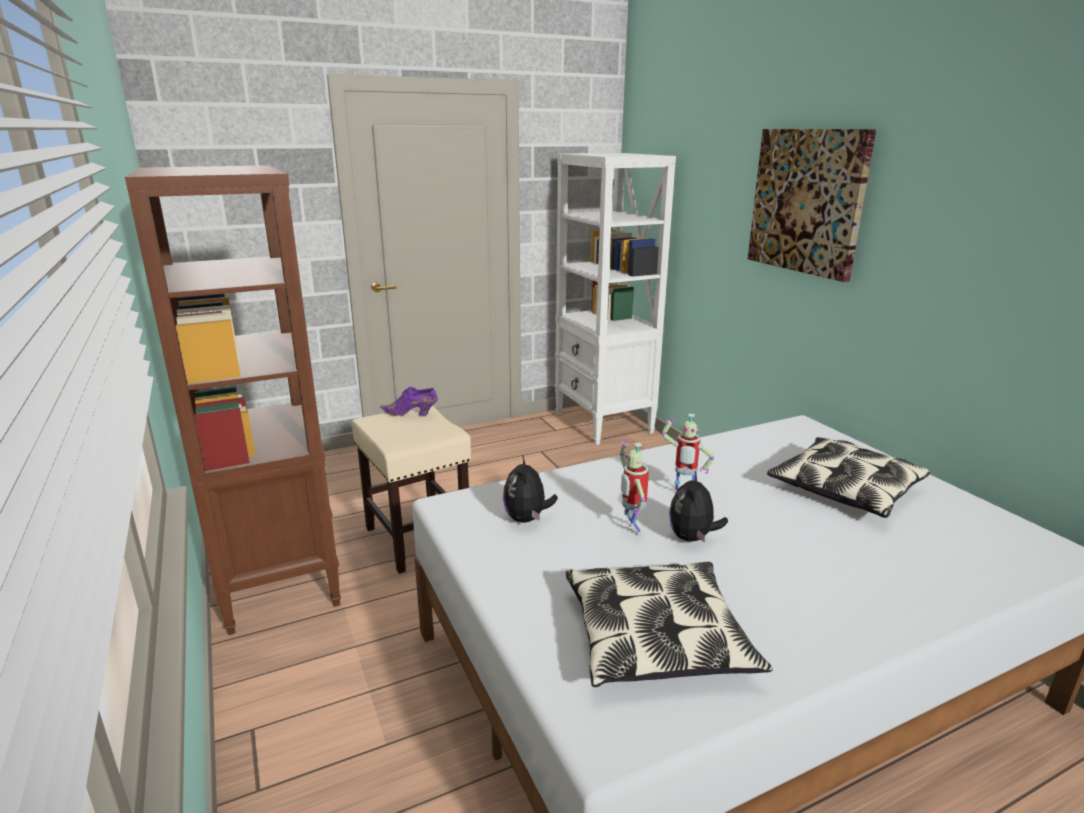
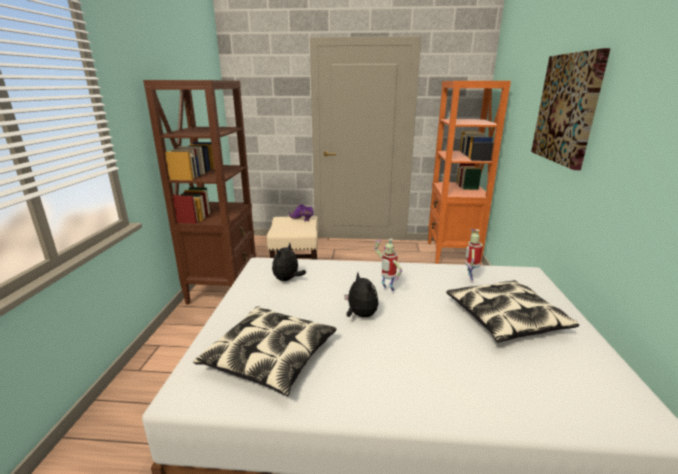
camera: 30 degrees right, 0 degrees up
white bookcase [554,153,676,445] -> orange bookcase [428,81,511,264]
toy robot [619,441,649,536] -> toy robot moved to [465,229,483,283]
plush toy [669,471,728,542] -> plush toy turned 105 degrees clockwise [344,273,378,318]

